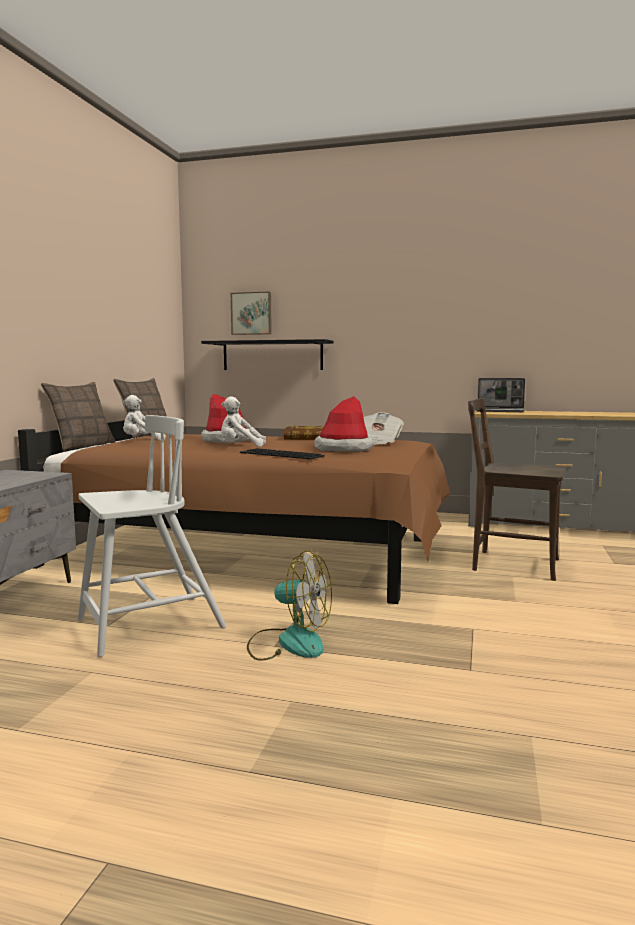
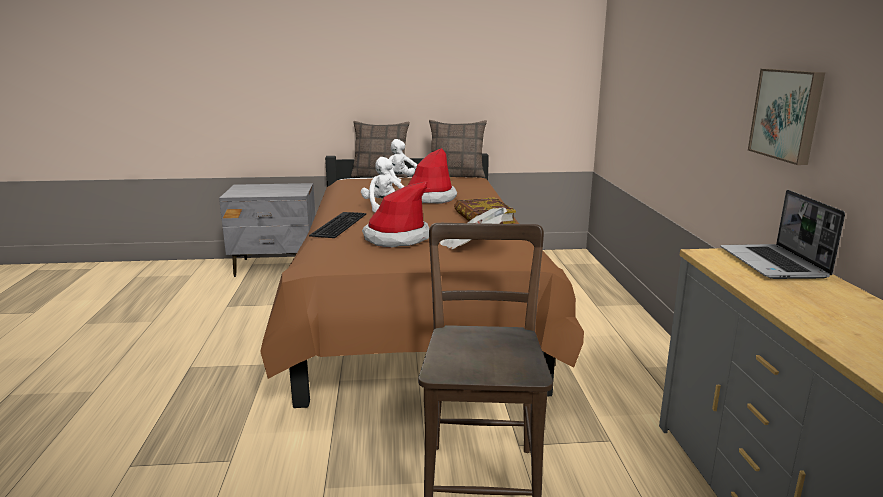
camera: 70 degrees right, 10 degrees up
white chair [78,415,227,657] -> none
black shelf [201,339,334,370] -> none
picture [231,292,272,335] -> picture moved to [748,69,825,165]
fan [247,551,332,661] -> none

